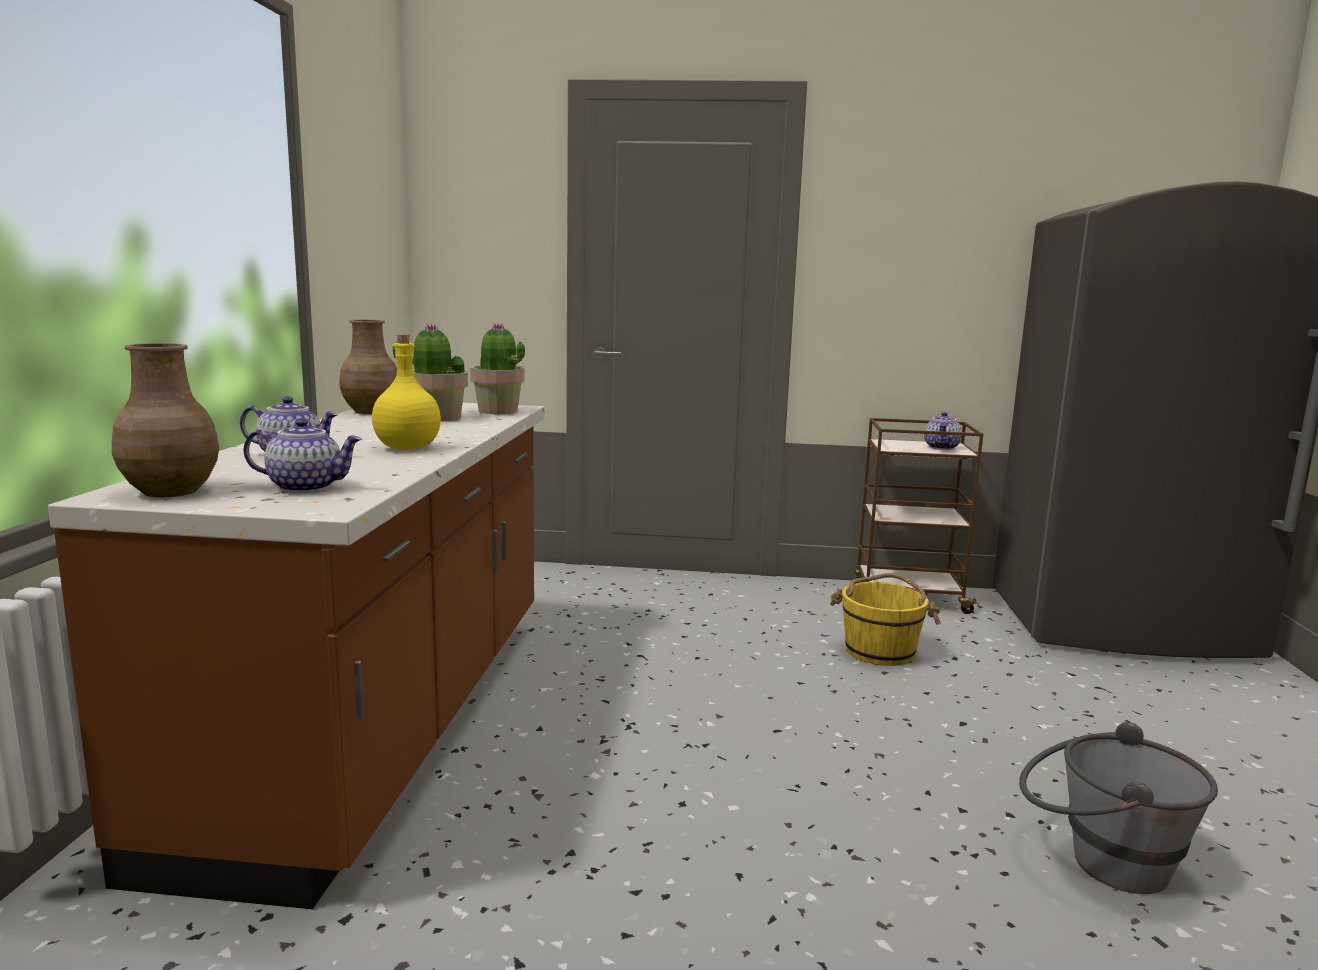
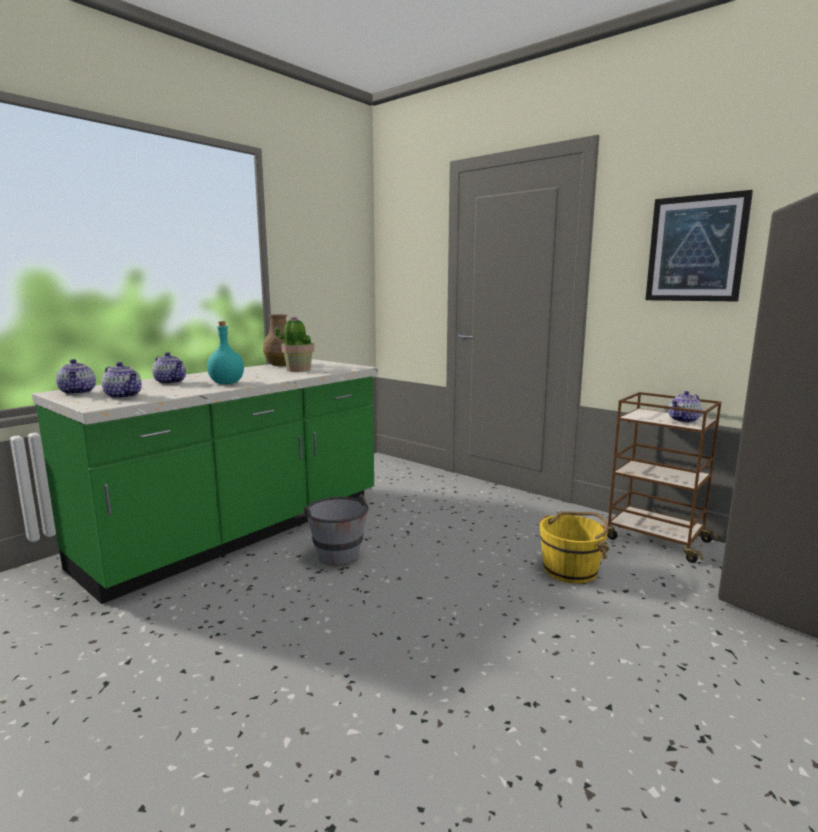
camera: 35 degrees right, 0 degrees up
brown counter [48,403,545,909] -> green counter [32,359,378,604]
brown vase [112,343,219,497] -> teapot [56,359,96,395]
yellow bottle [372,334,441,450] -> turquoise bottle [207,321,244,384]
potted plant [470,323,525,414] -> none
grey bucket [1019,722,1218,894] -> grey bucket moved to [295,494,369,566]
none -> picture [645,190,753,302]

